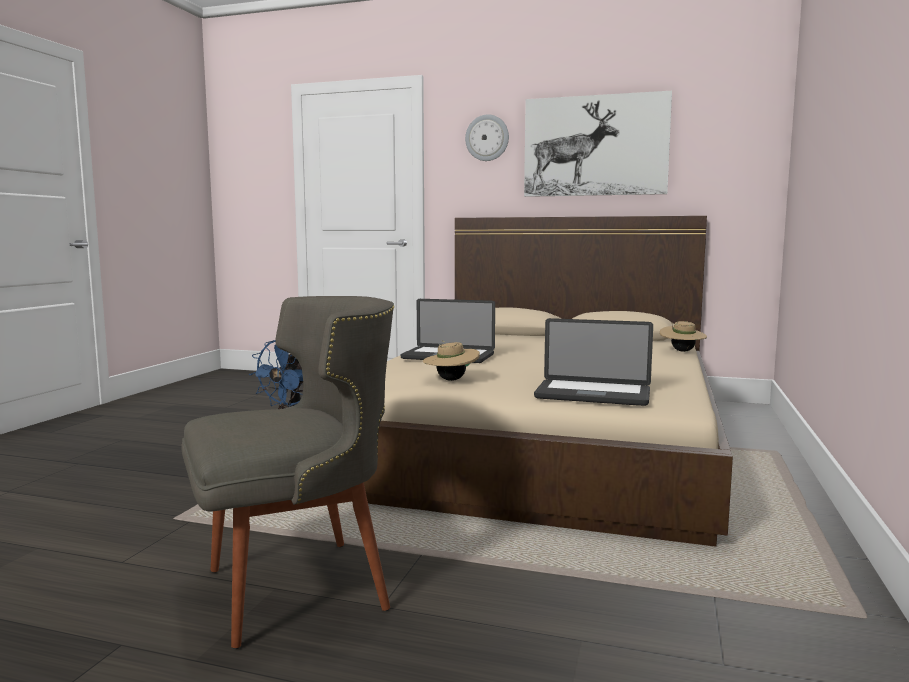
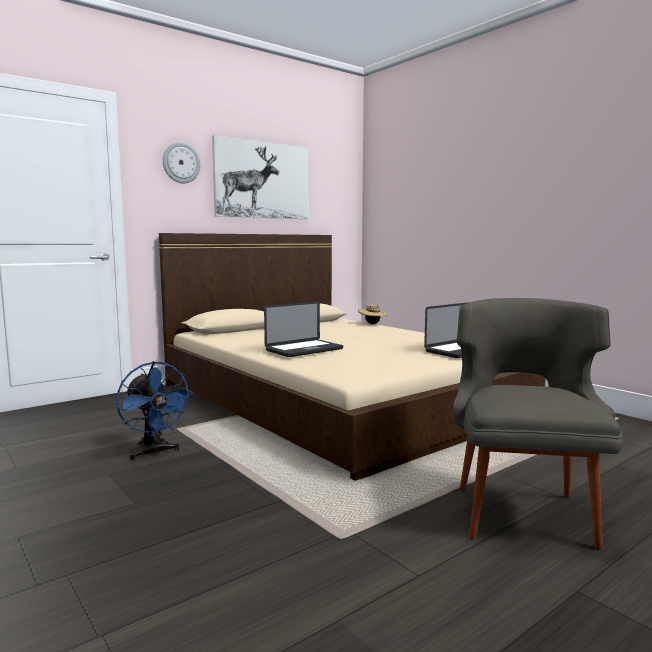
camera: 55 degrees left, 0 degrees up
beige hat [423,341,480,381] -> none

